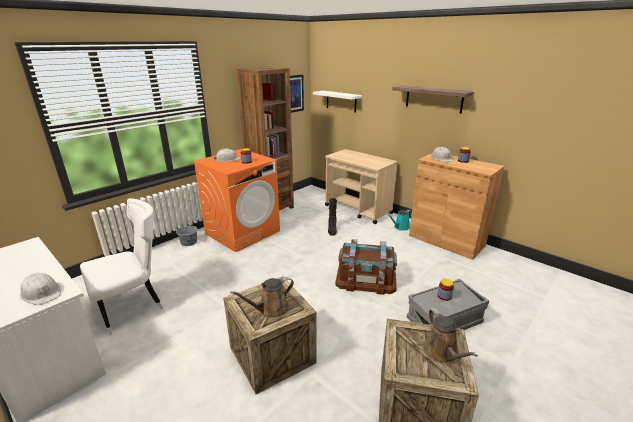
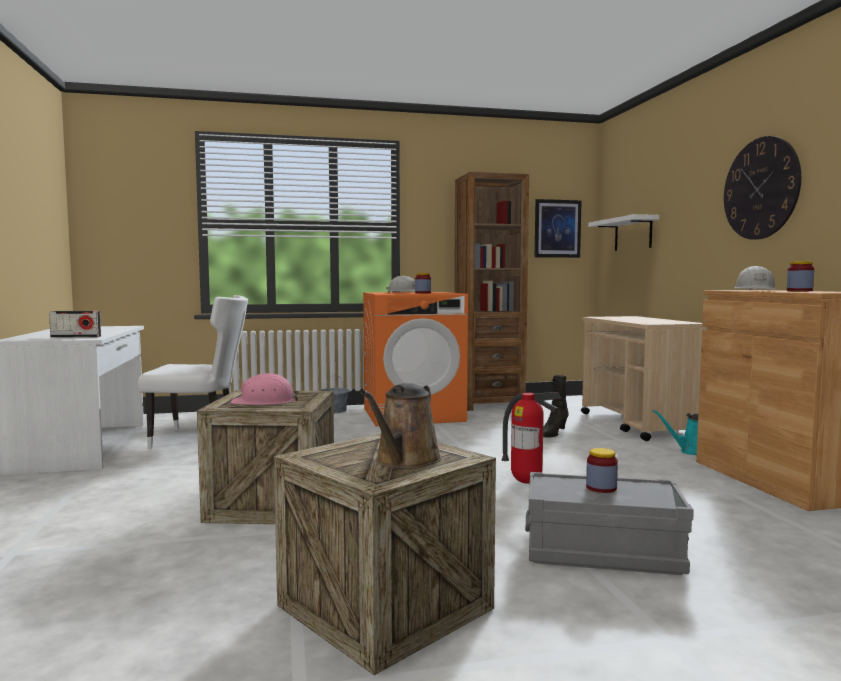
camera: 35 degrees right, 20 degrees down
white hard hat [20,273,61,305] -> radio [49,311,101,338]
brown watering can [230,277,294,318] -> pink hard hat [231,373,299,405]
brown storage box [335,239,397,295] -> fire extinguisher [502,392,561,483]
shelf [392,85,473,113] -> wall clock [724,136,801,240]

